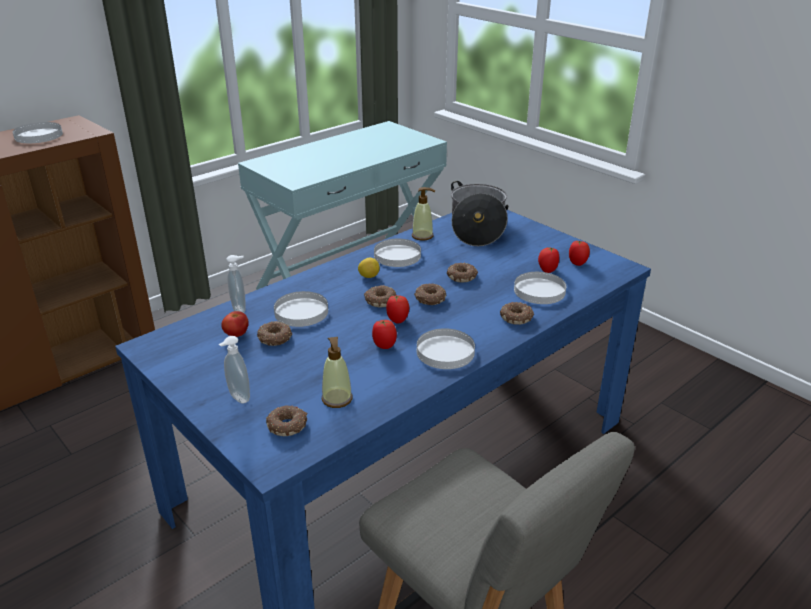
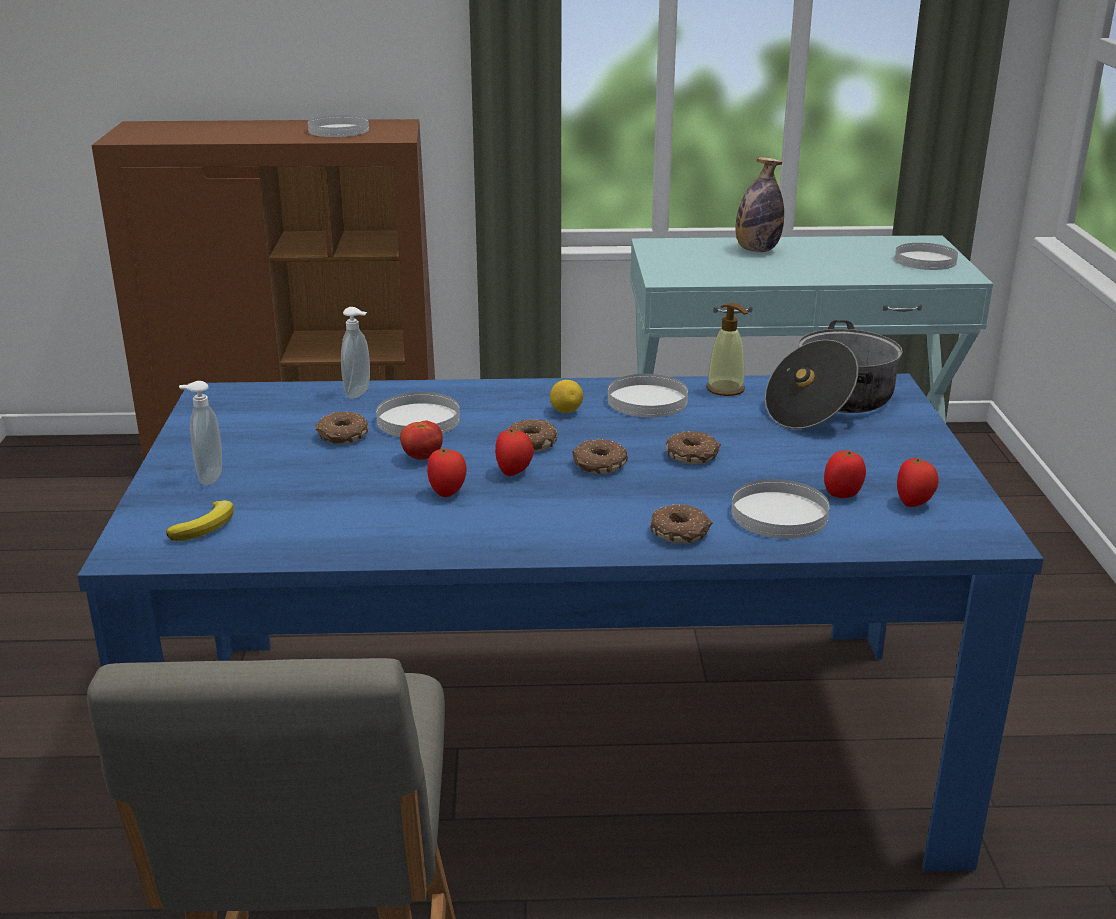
camera: 40 degrees right, 5 degrees down
tomato [221,311,249,337] -> tomato moved to [400,421,443,460]
donut [266,405,307,436] -> banana [166,500,234,541]
soap dispenser [322,337,353,408] -> none
white plate [417,328,475,369] -> white plate moved to [895,243,958,270]
none -> bottle [735,157,784,252]

